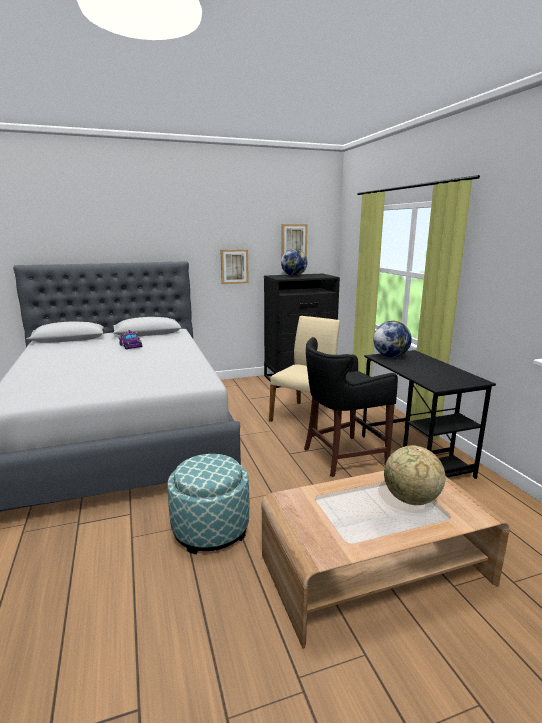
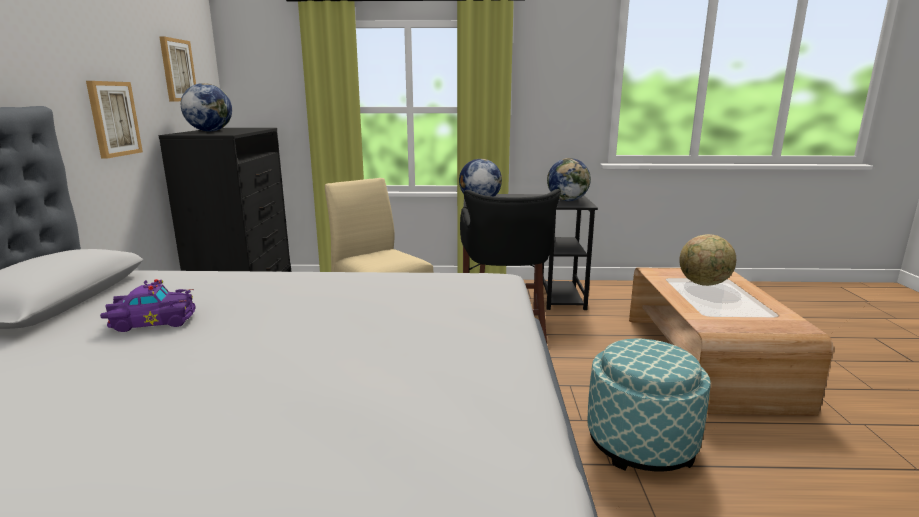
camera: 70 degrees left, 0 degrees up
none -> globe [547,158,591,201]

